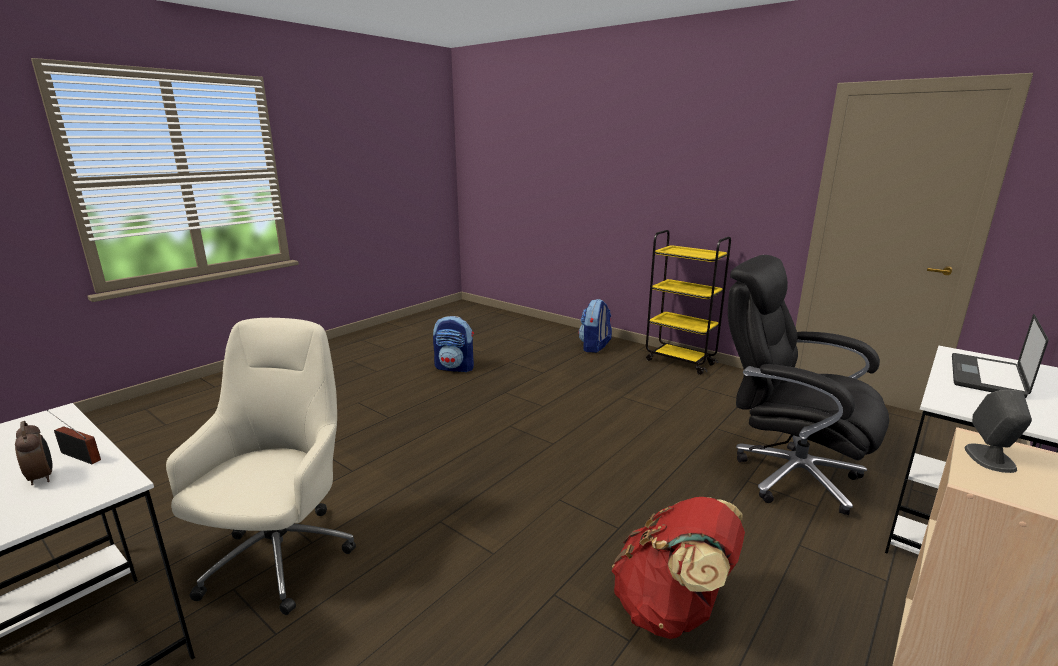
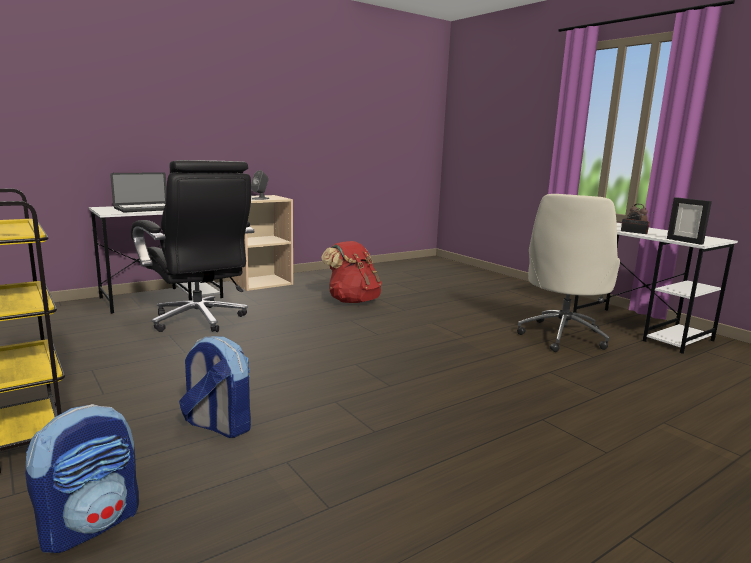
camera: 165 degrees left, 5 degrees down
backpack [433,316,474,372] -> backpack moved to [179,336,251,438]
none -> picture frame [667,197,712,245]

